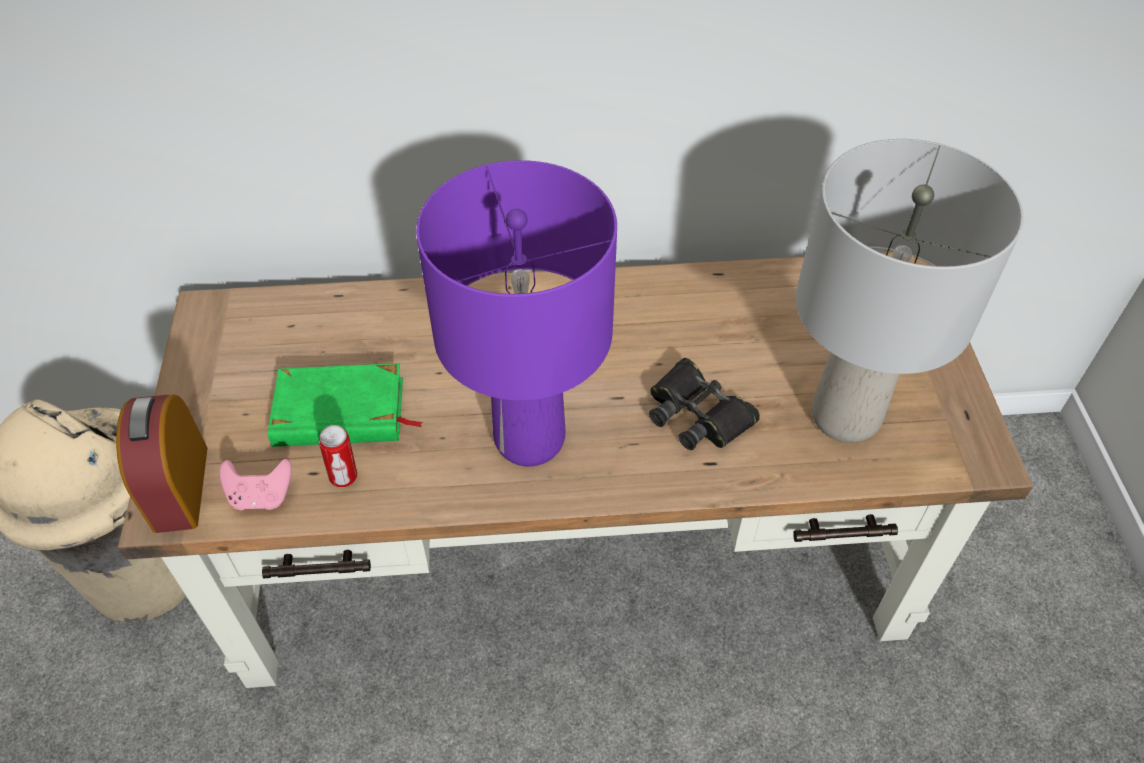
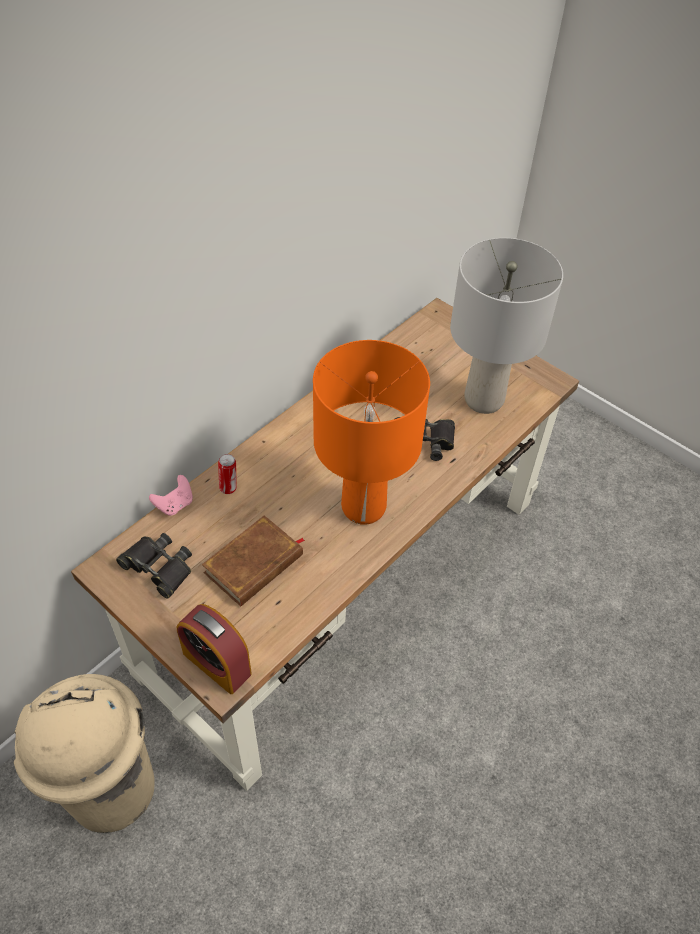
camera: 45 degrees left, 0 degrees up
pink game controller [219,459,292,510] -> pink game controller moved to [149,475,193,516]
green book [267,363,423,447] -> brown book [202,515,305,606]
can [319,425,357,487] -> can moved to [218,454,237,494]
purple table lamp [416,160,617,467] -> orange table lamp [313,340,430,525]
none -> black binoculars [116,533,192,599]

